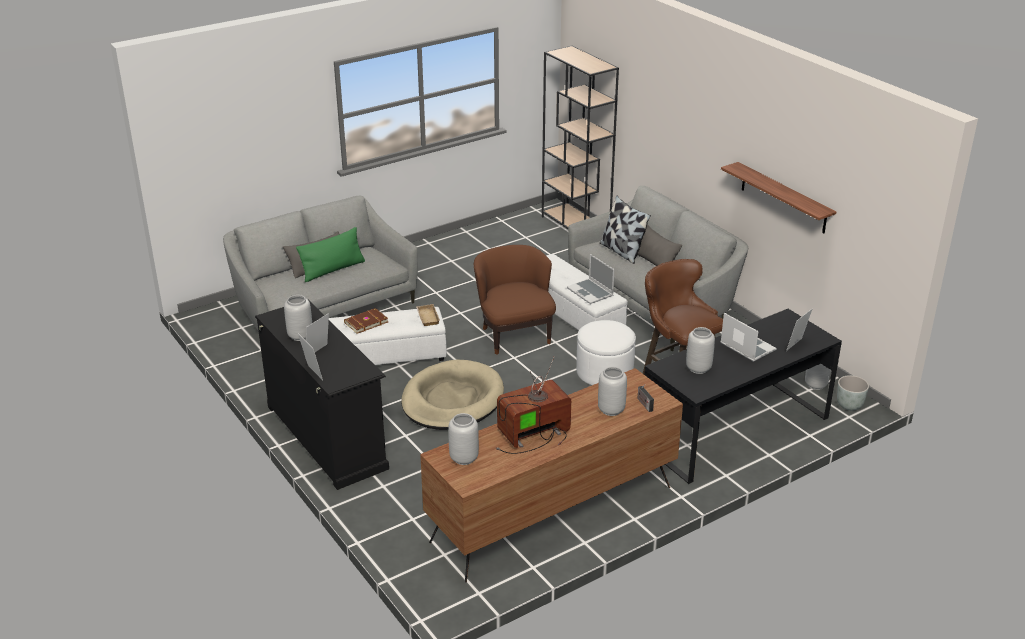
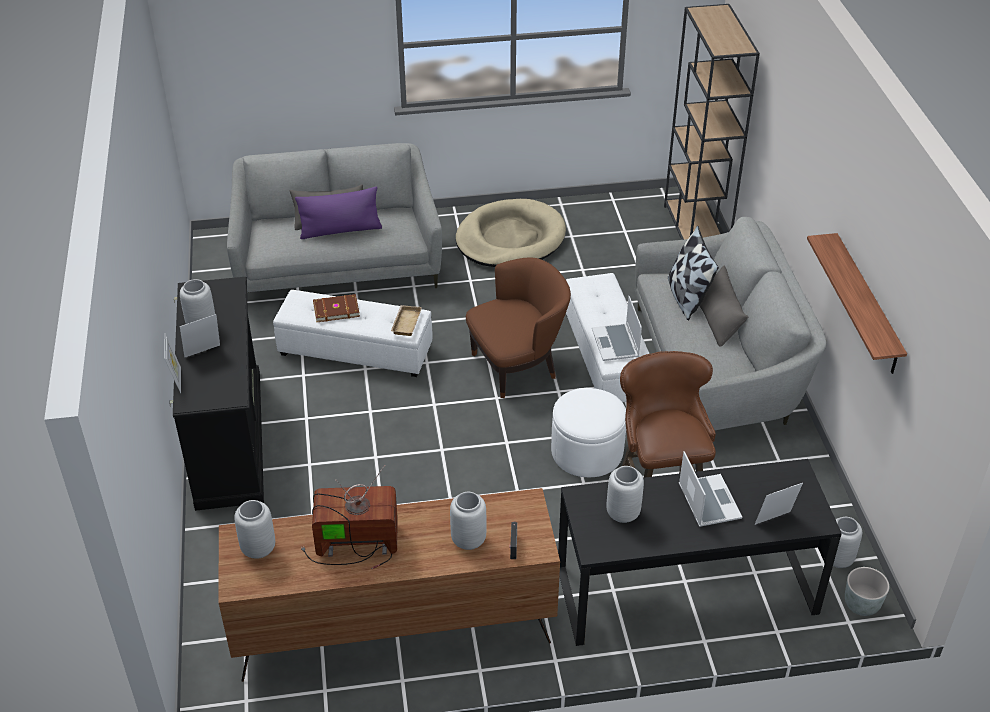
camera: 25 degrees right, 10 degrees up
green pillow [296,227,365,282] -> purple pillow [295,186,382,239]
beige dog bed [401,360,504,430] -> beige dog bed moved to [456,199,566,267]
brown armchair [474,245,556,355] -> brown armchair turned 60 degrees clockwise [466,258,571,398]

